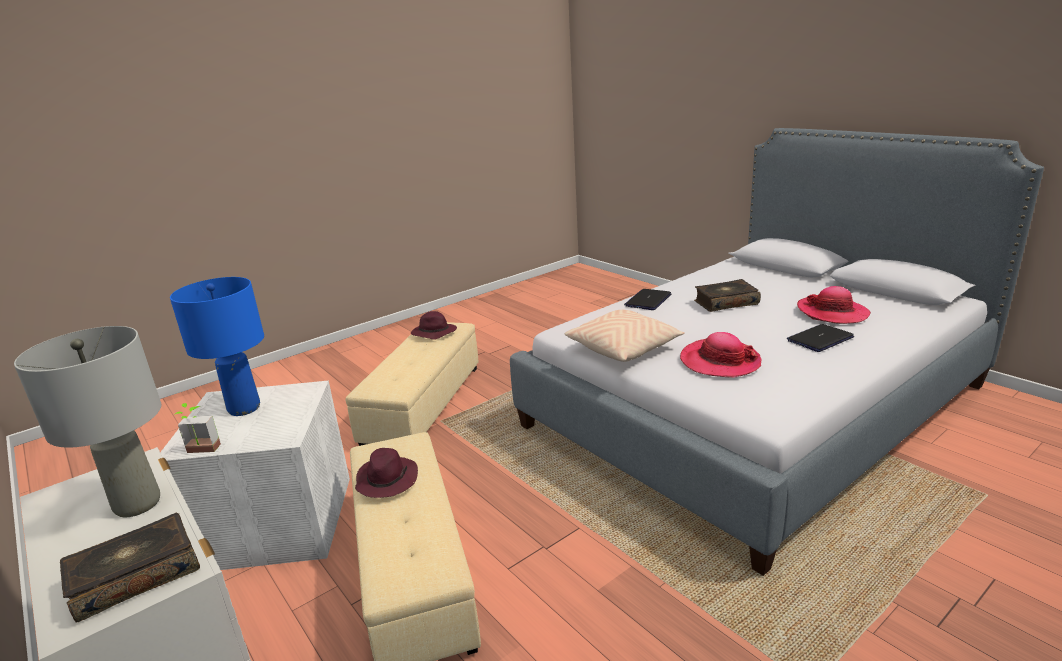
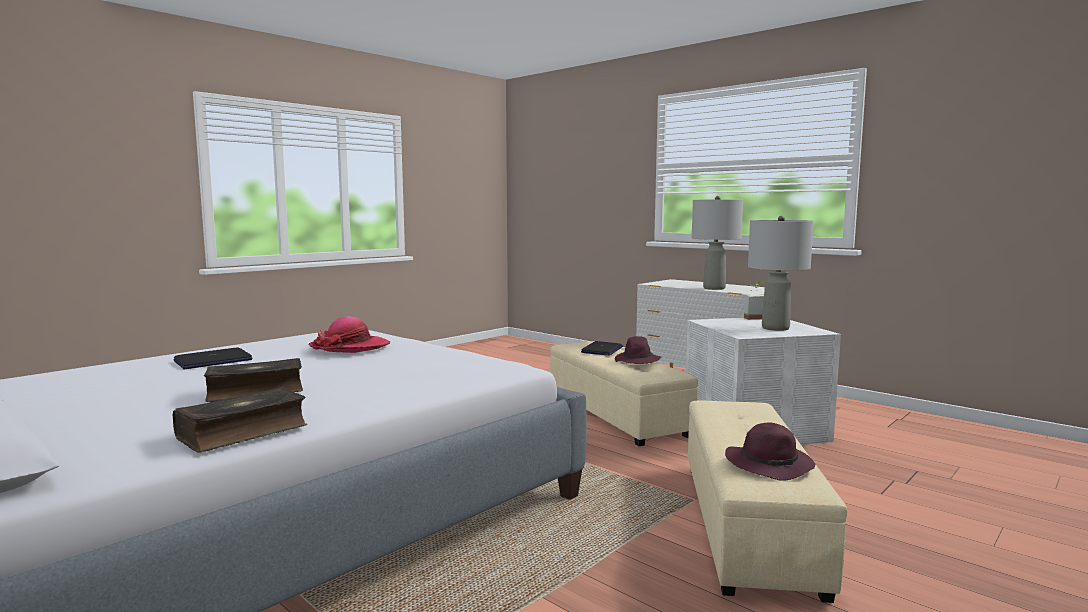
camera: 170 degrees right, 15 degrees down
book [60,513,200,623] -> book moved to [173,387,307,452]
blue table lamp [170,277,264,416] -> grey table lamp [748,216,814,331]
beige pillow [565,310,685,362] -> none
laptop [624,289,671,310] -> laptop moved to [581,341,623,356]
hat [797,286,871,324] -> none

